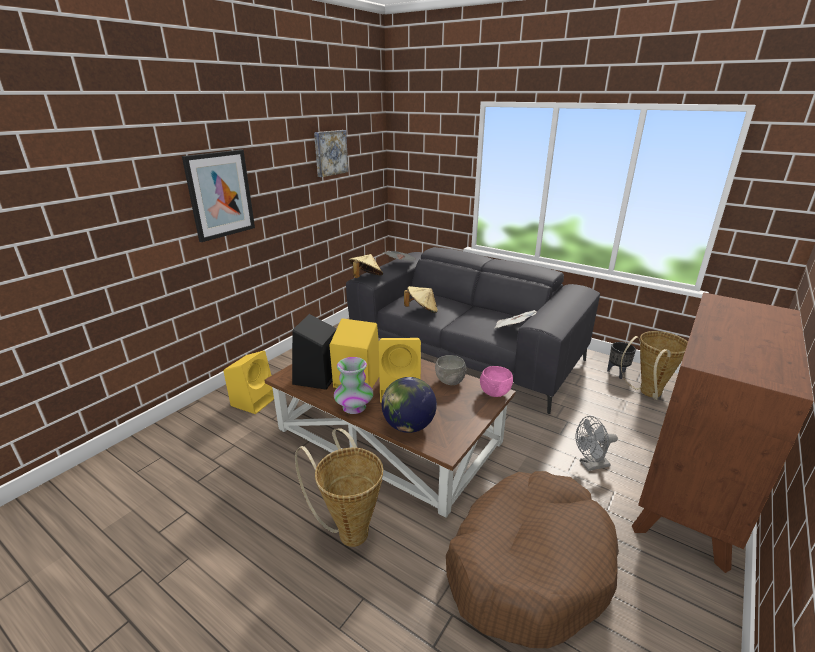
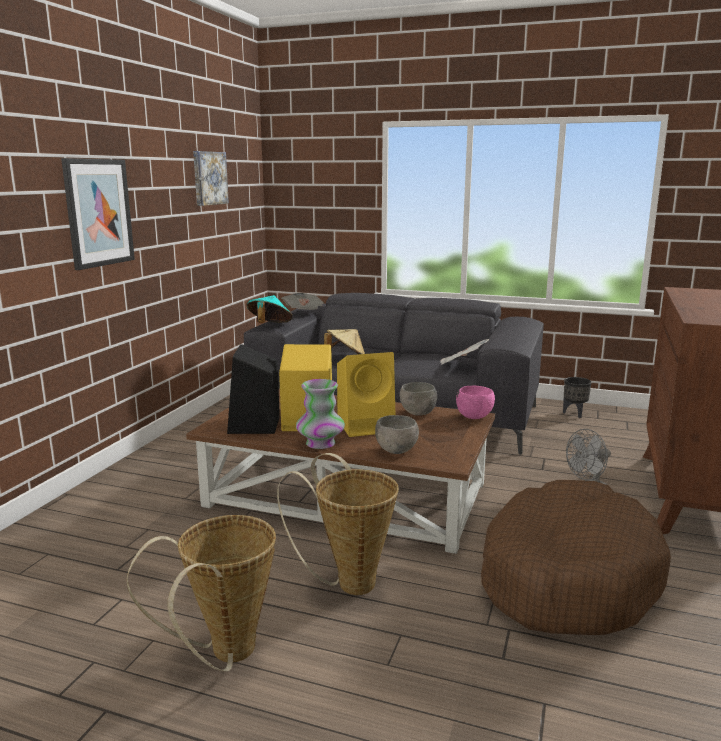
camera: 15 degrees left, 10 degrees down
yellow speaker [224,350,274,414] -> none
beige hat [348,254,383,278] -> turquoise hat [247,295,293,323]
globe [382,377,437,433] -> grey bowl [375,415,419,454]
basket [621,331,688,400] -> basket moved to [127,515,276,671]

